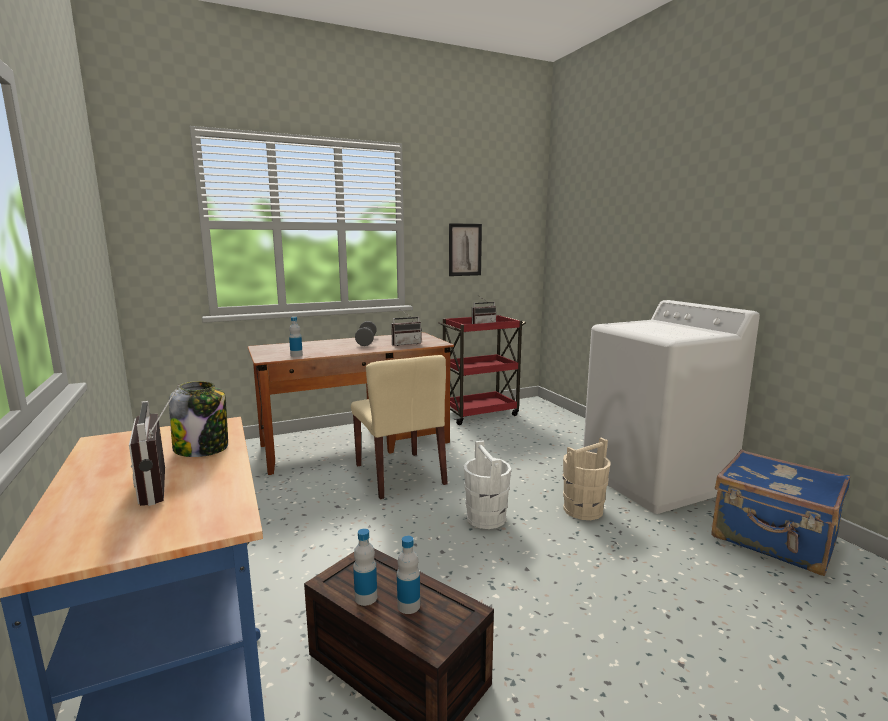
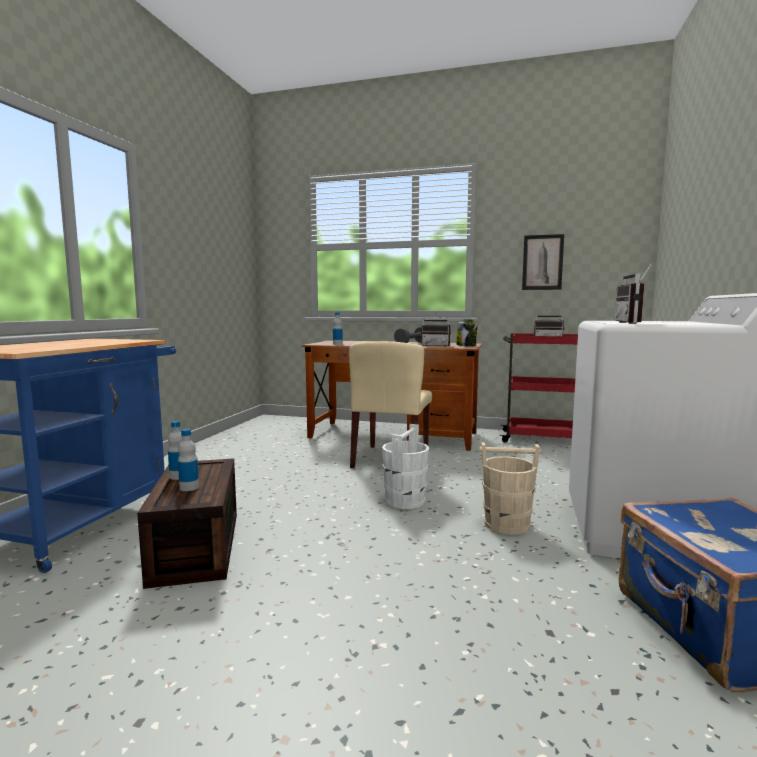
camera: 40 degrees right, 5 degrees down
radio [129,384,179,506] -> radio moved to [615,262,653,324]
jar [169,381,228,457] -> jar moved to [456,319,477,347]

